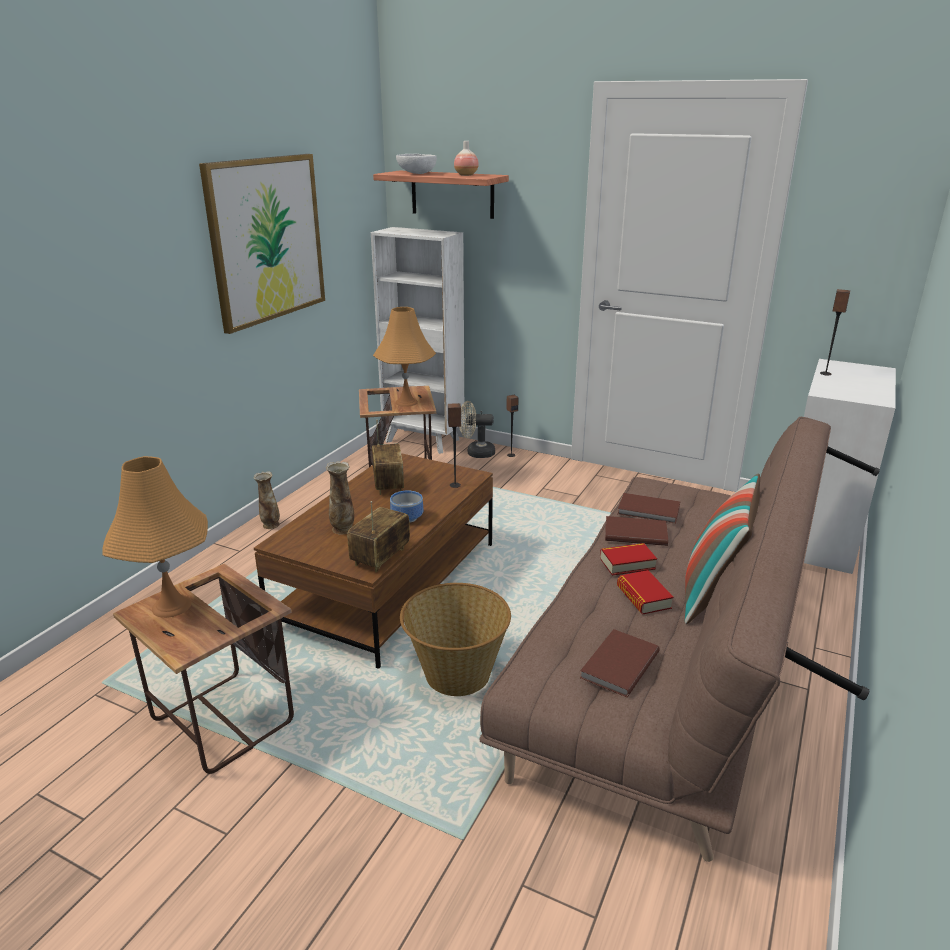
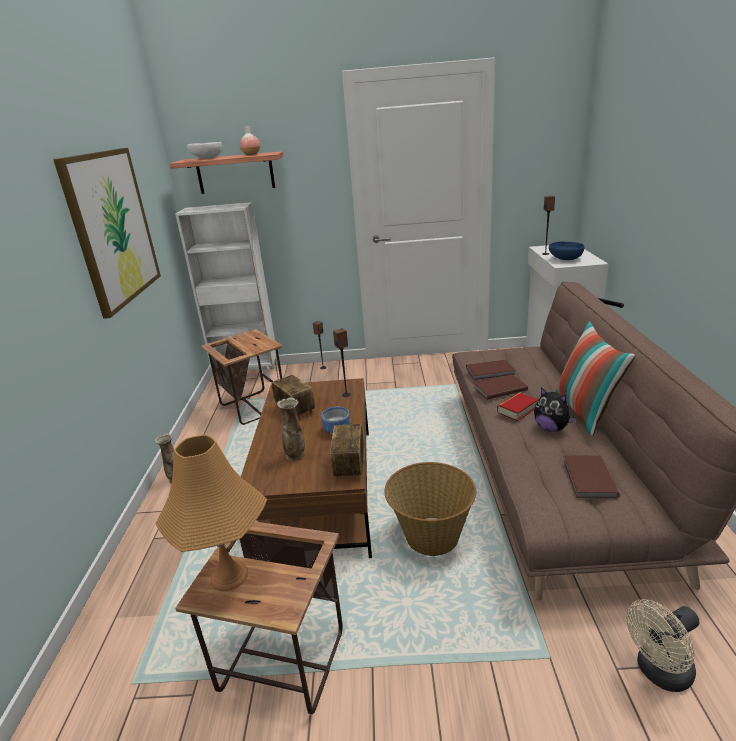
camera: 25 degrees left, 0 degrees up
orange table lamp [373,307,436,407] -> none
beige fan [459,401,495,458] -> beige fan moved to [626,599,700,692]
book [617,570,674,614] -> plush toy [534,387,576,432]
none -> blue bowl [549,241,584,260]

